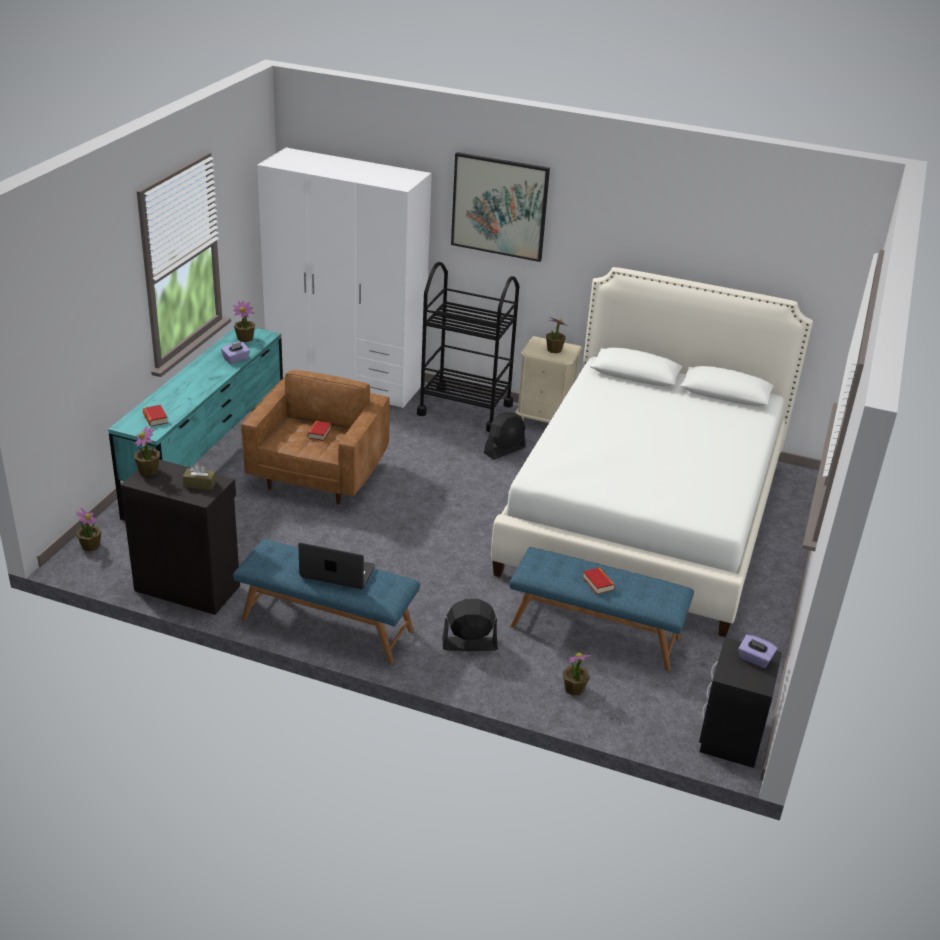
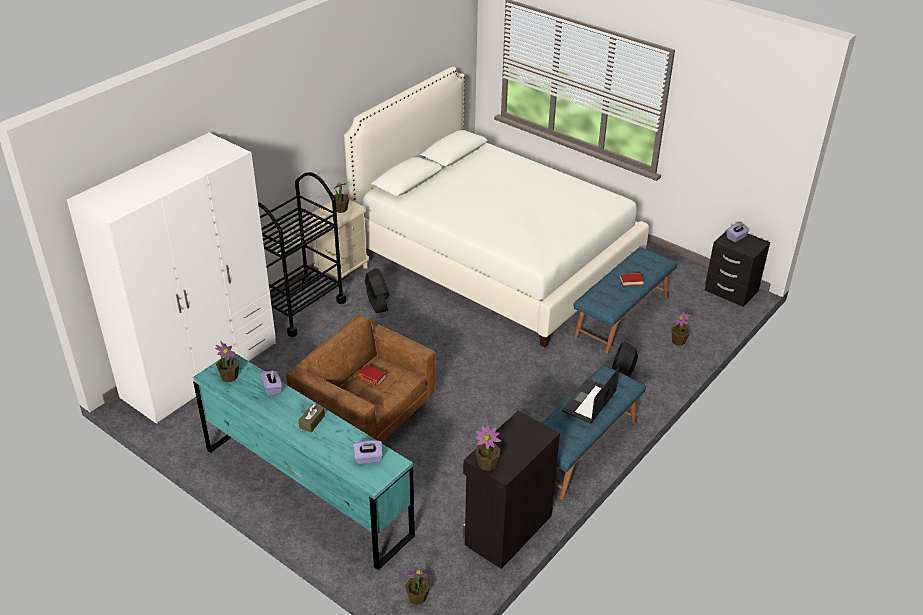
camera: 70 degrees left, 5 degrees up
book [143,405,168,426] -> purple tissue box [353,440,383,464]
brown tissue box [183,464,216,490] -> brown tissue box moved to [298,404,325,432]
picture [451,152,550,262] -> none

